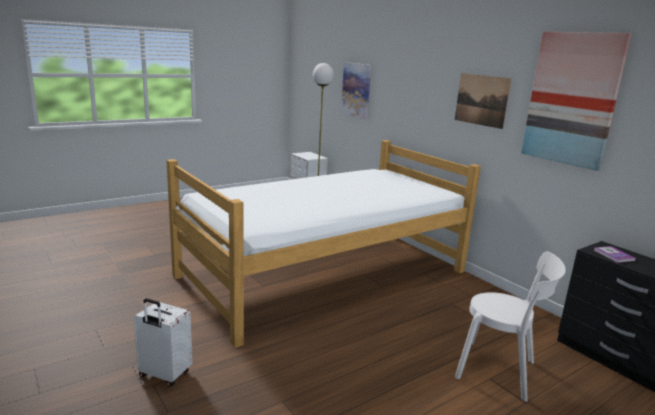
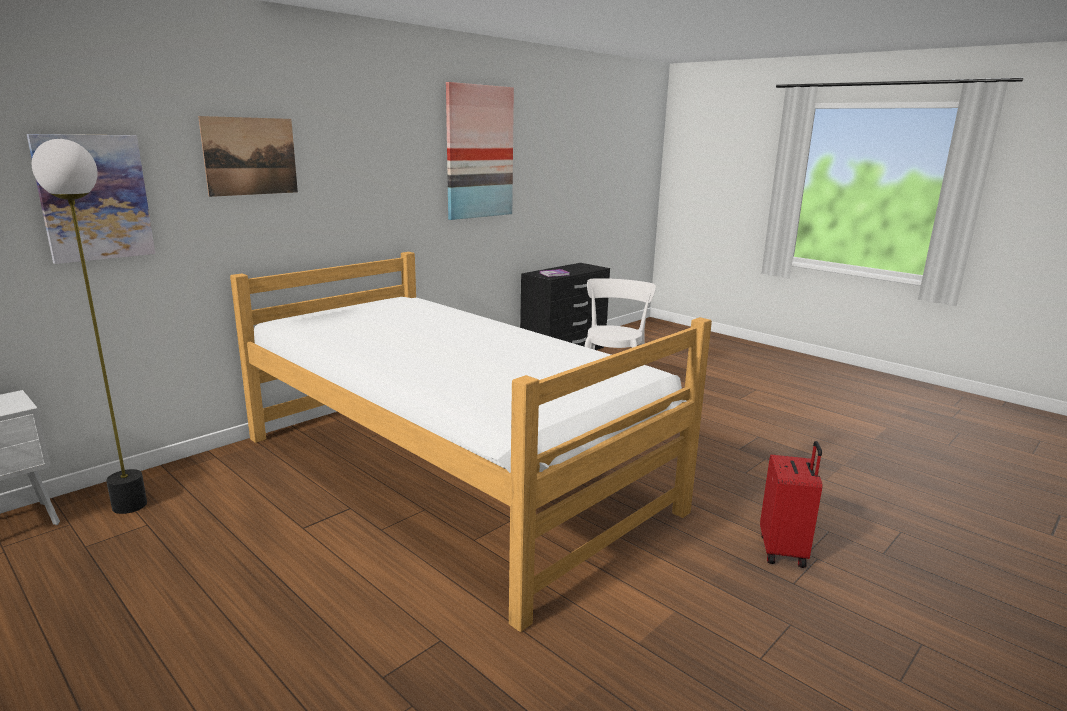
camera: 100 degrees left, 0 degrees up
white suitcase [134,298,192,386] -> red suitcase [760,441,823,568]
picture [455,73,512,129] -> picture moved to [198,116,298,197]

